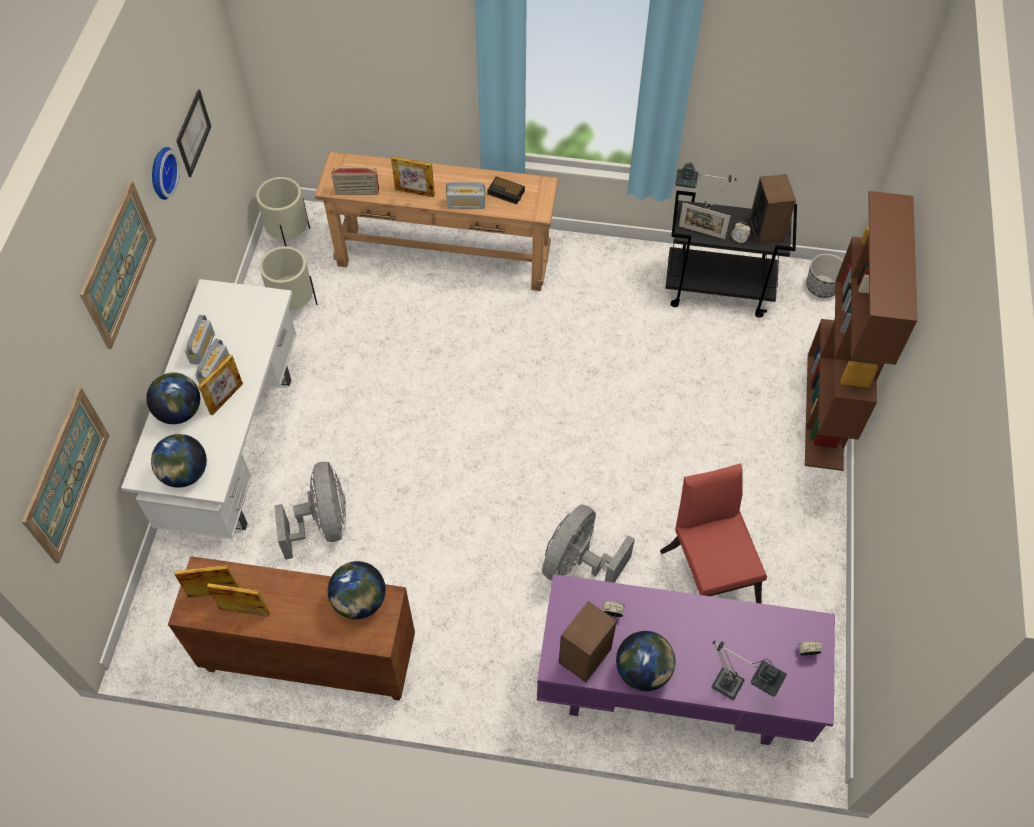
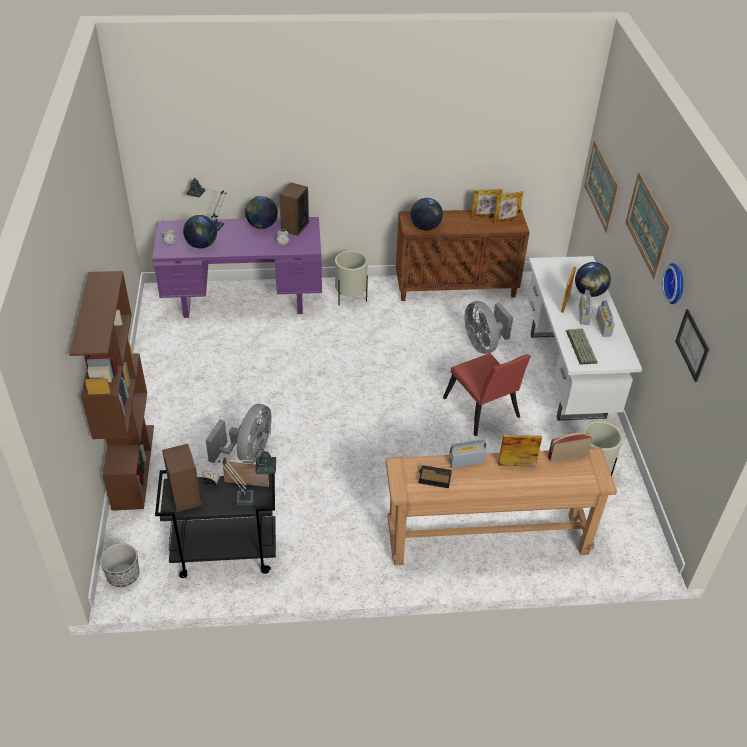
camera: 165 degrees right, 15 degrees down
globe [151,434,207,488] -> globe moved to [183,215,217,248]
beige planter [256,177,310,246] -> beige planter moved to [335,251,368,306]
grey fan [542,505,635,583] -> grey fan moved to [206,404,272,463]
red chair [660,463,767,603] -> red chair moved to [443,353,531,436]
none -> keyboard [566,328,598,365]

